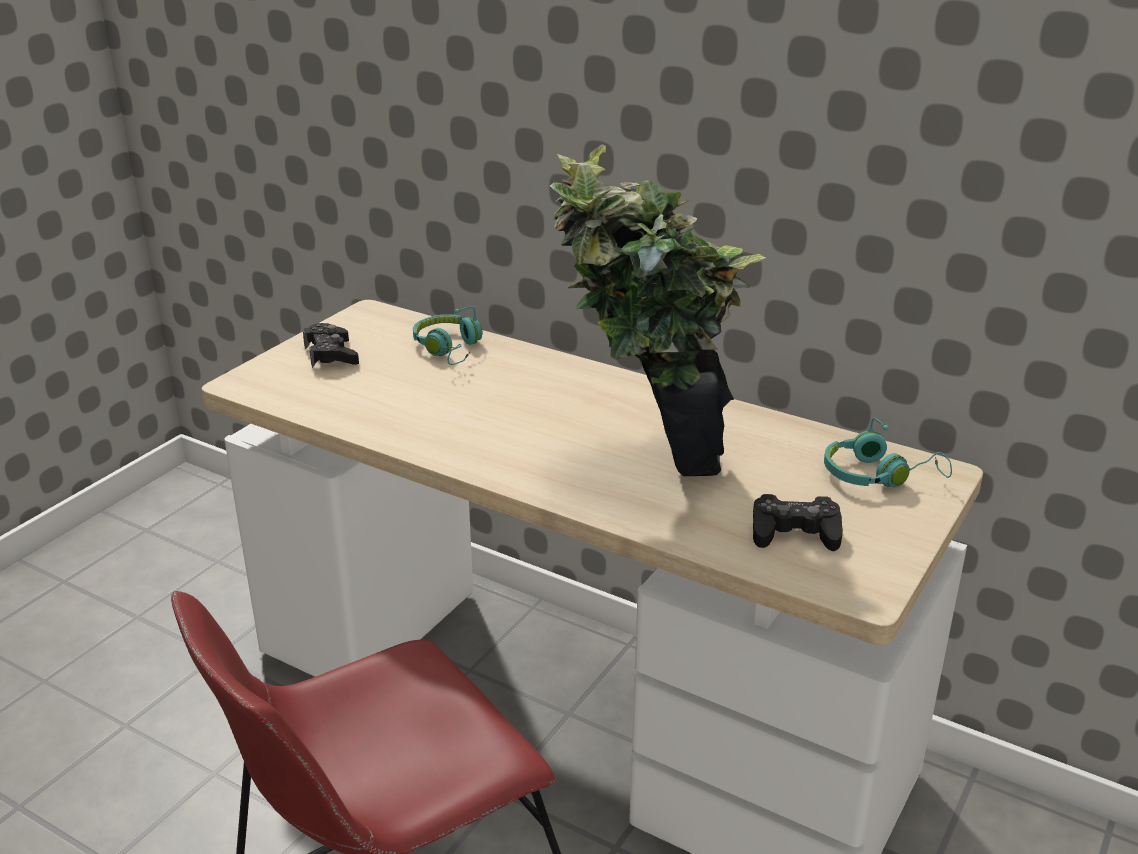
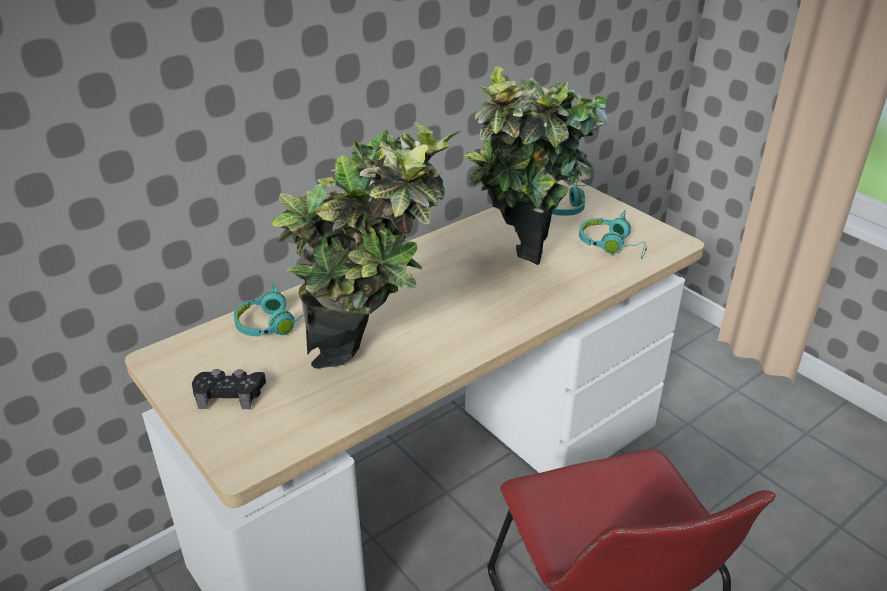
camera: 70 degrees left, 5 degrees up
black game controller [753,494,843,551] -> turquoise headphones [579,210,647,259]
none -> potted plant [273,121,461,369]

